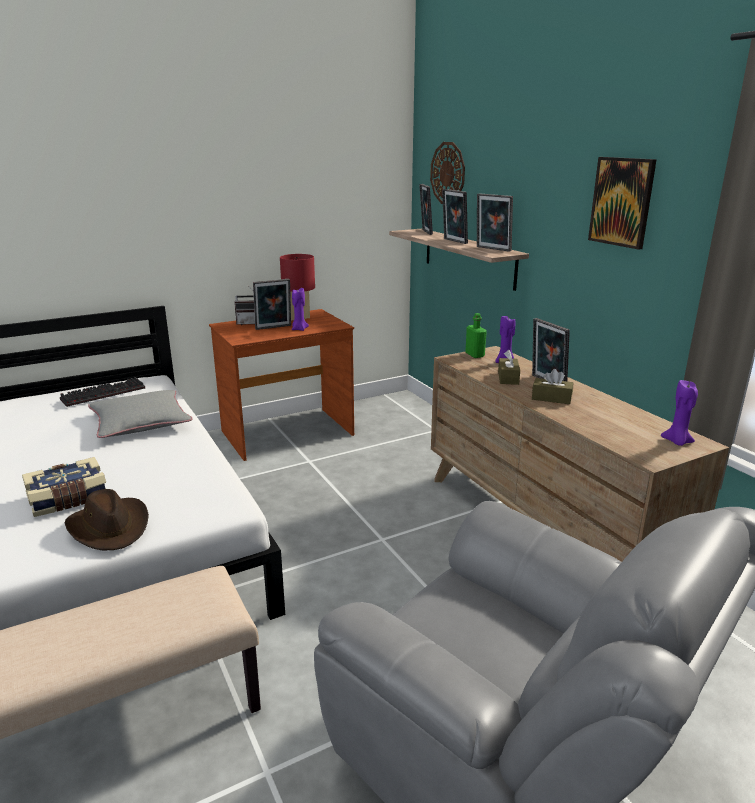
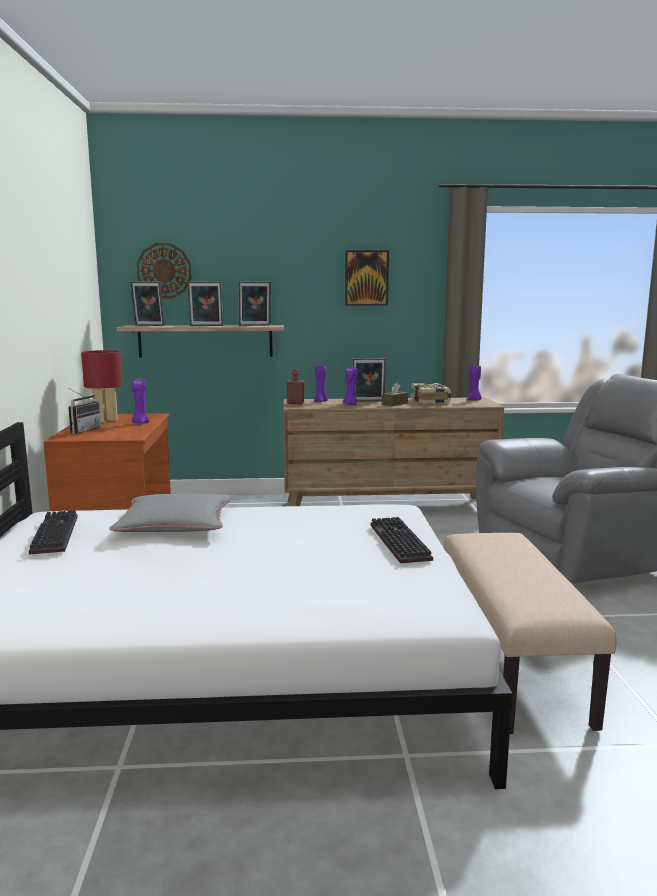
camera: 65 degrees left, 10 degrees down
book [22,457,106,517] -> book moved to [411,383,451,404]
brown hat [65,489,149,550] -> keyboard [371,517,433,563]
picture frame [253,279,291,330] -> none
green bottle [465,313,487,358] -> red bottle [286,369,305,404]
brown tissue box [498,350,520,385] -> purple candle [343,367,357,405]

